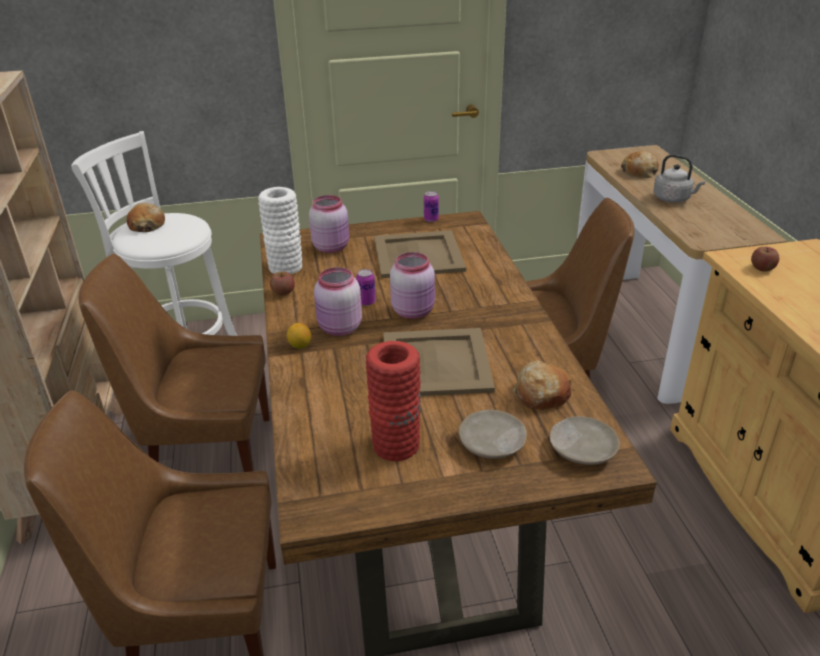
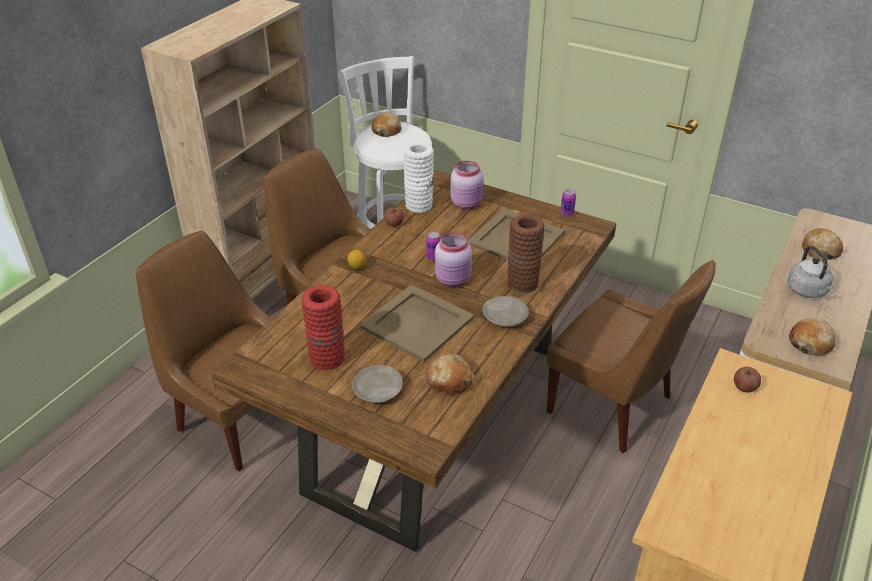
camera: 40 degrees right, 5 degrees up
pink jar [314,267,362,336] -> none
beige plate [550,416,620,465] -> beige plate moved to [483,296,529,327]
none -> brown vase [508,215,544,293]
none -> bread [789,318,836,355]

